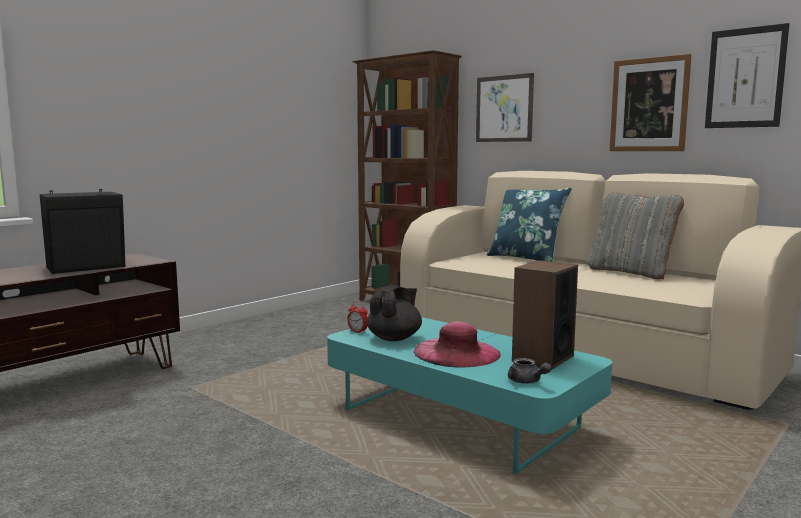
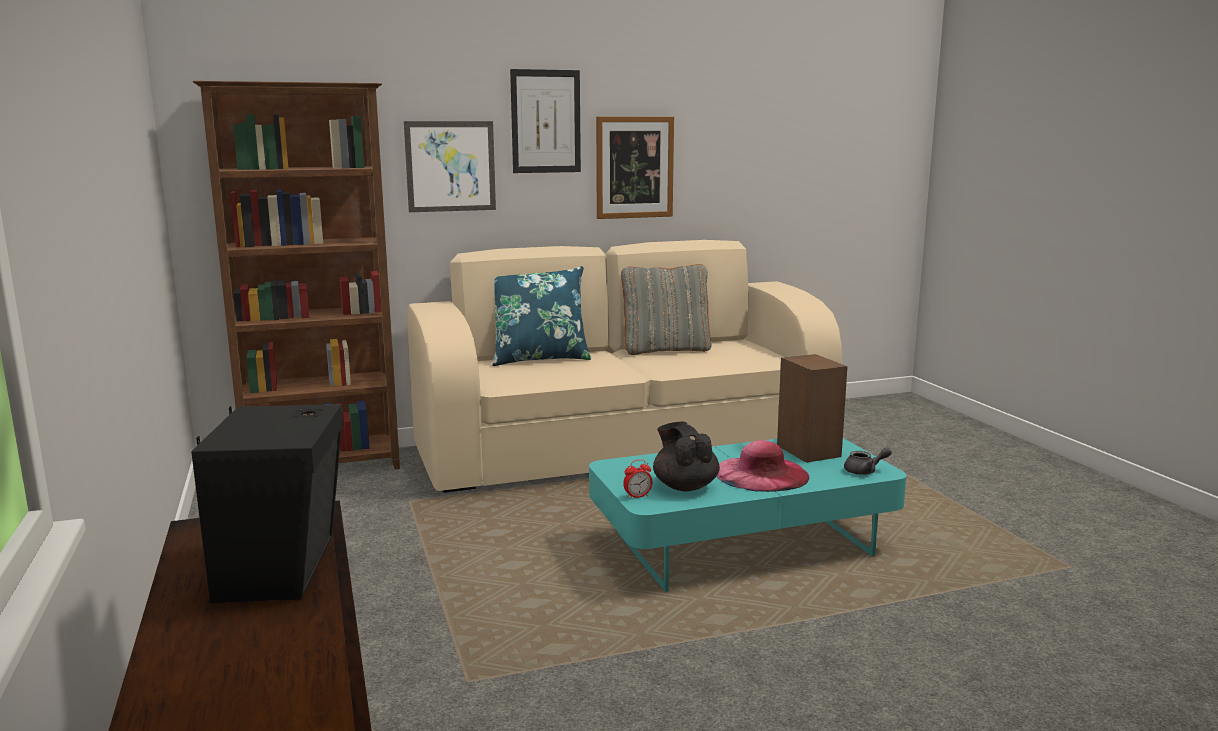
camera: 60 degrees left, 5 degrees up
picture [705,23,789,128] -> picture moved to [510,69,581,173]

